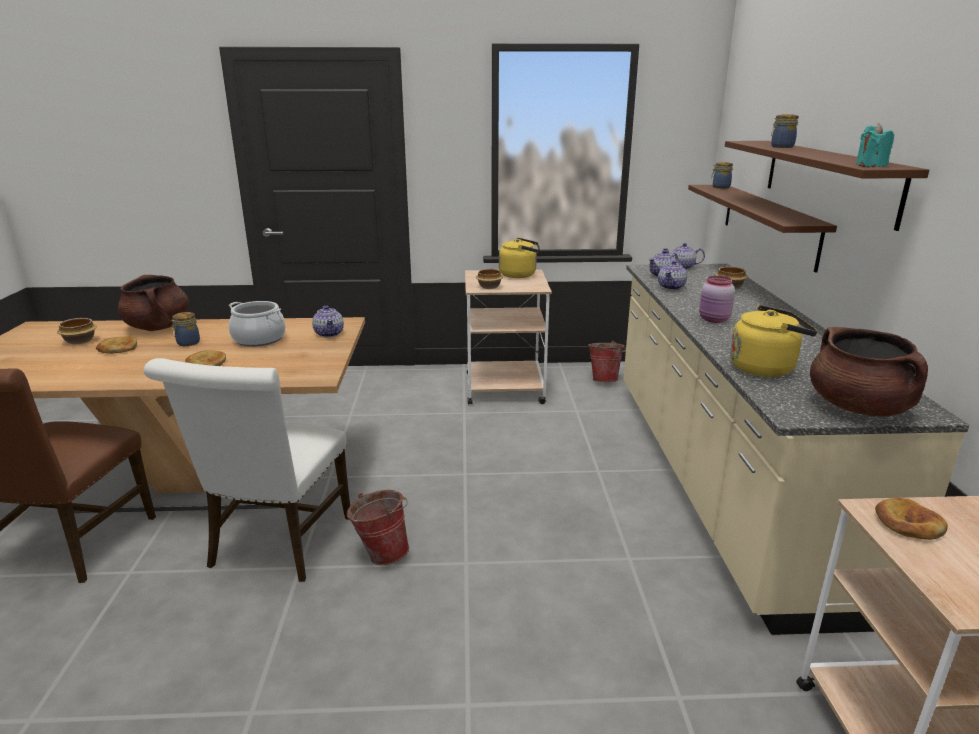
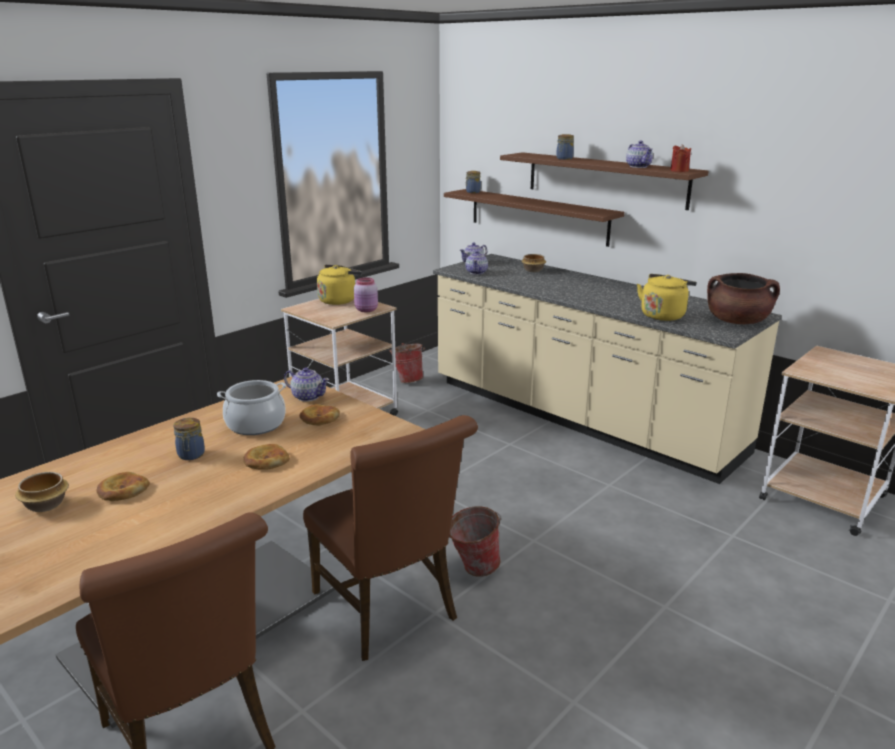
camera: 45 degrees left, 0 degrees up
brown cooking pot [118,275,189,331] -> none
white chair [144,358,350,582] -> brown chair [303,415,478,661]
bowl [476,269,503,289] -> none
teapot [658,260,687,290] -> teapot moved to [626,141,653,168]
pink jar [699,276,735,323] -> pink jar moved to [354,277,378,312]
turquoise candle [856,123,894,167] -> red candle [670,144,691,172]
bread [875,498,948,540] -> bread moved to [299,404,340,425]

